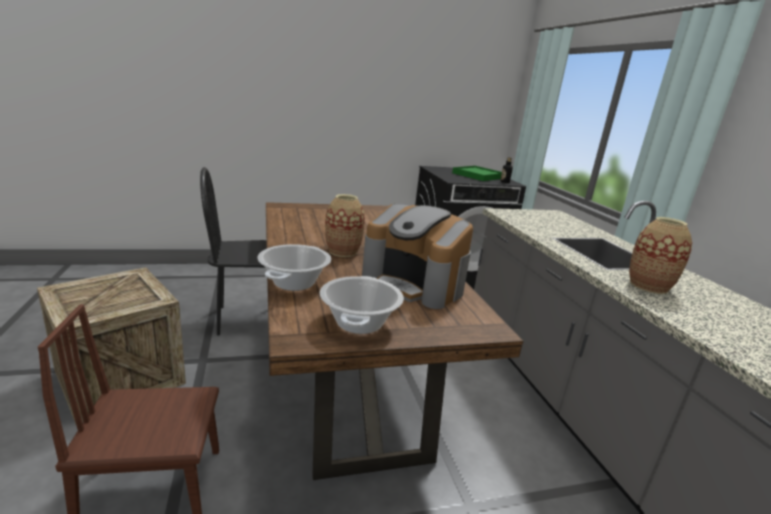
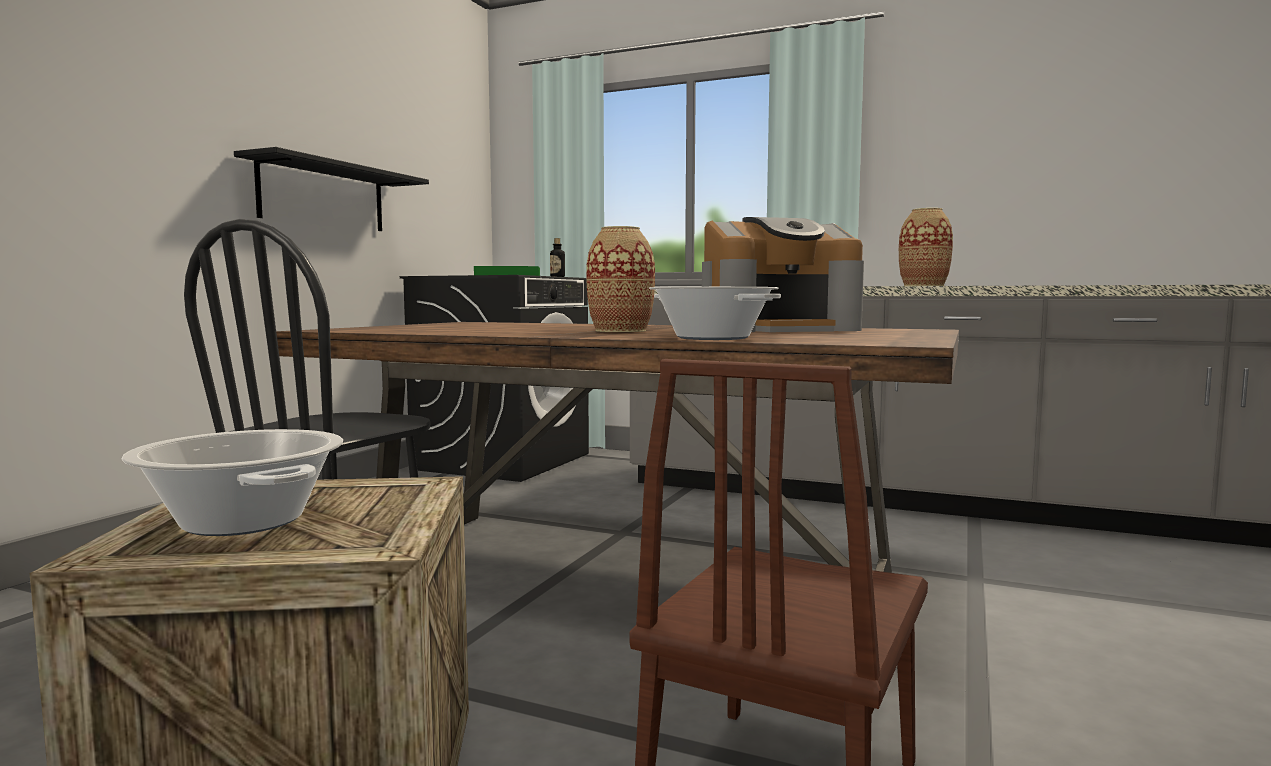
camera: 50 degrees left, 15 degrees down
cooking pot [320,276,404,334] -> cooking pot moved to [122,429,343,536]
none -> black shelf [234,147,429,231]

